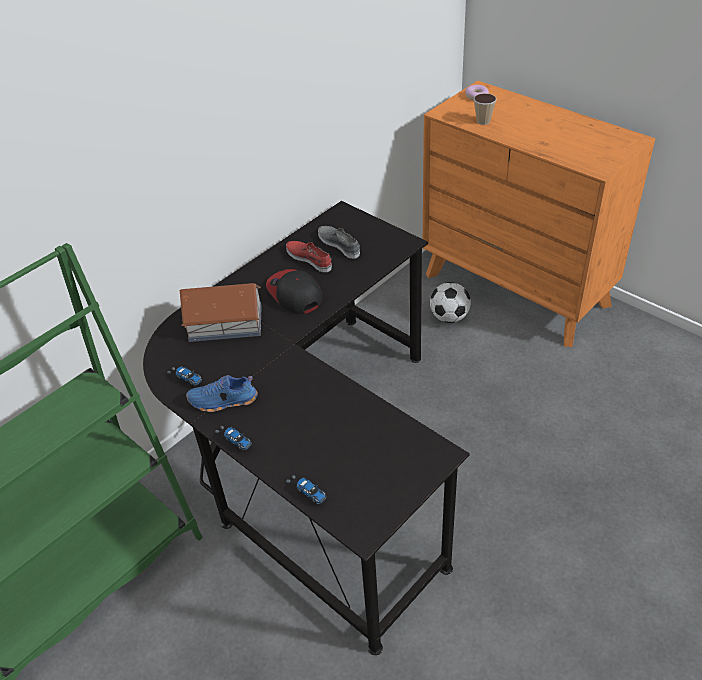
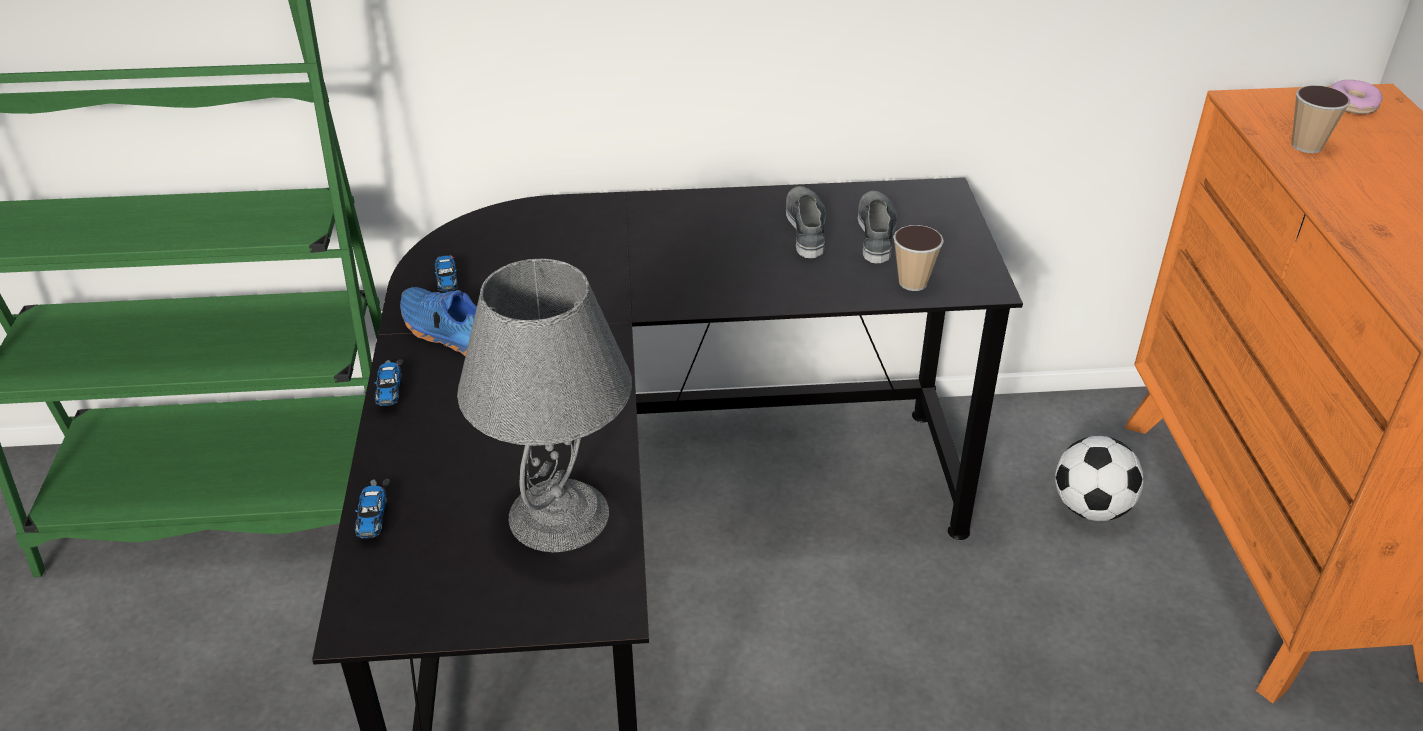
camera: 40 degrees right, 5 degrees down
toy house [180,283,262,342] -> none
cap [266,269,323,314] -> none
red shoe [286,241,332,272] -> grey shoe [786,186,826,258]
none -> grey table lamp [457,259,632,552]
none -> cup [893,225,944,291]

